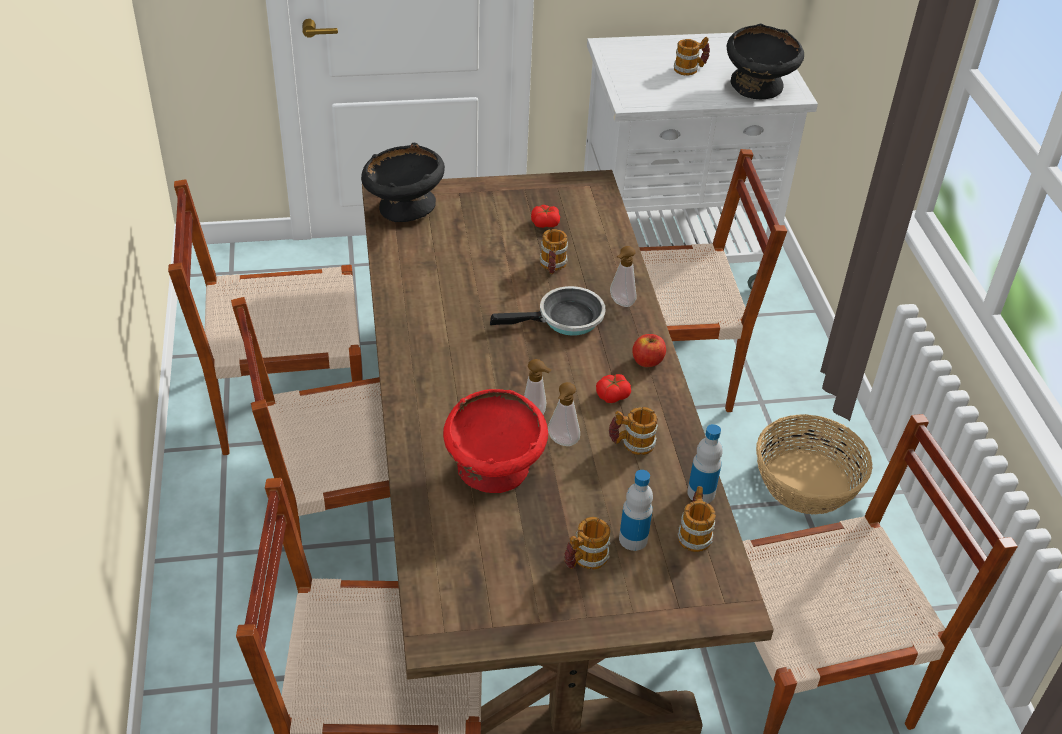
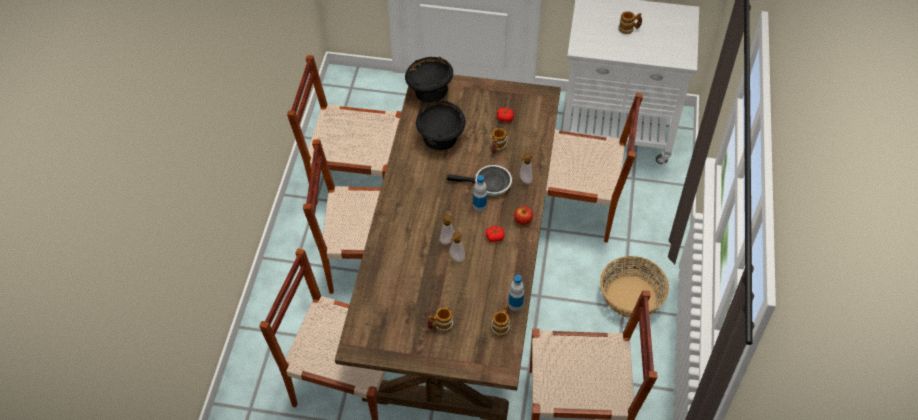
camera: 20 degrees right, 10 degrees up
red bowl [443,389,548,493] -> none
mug [609,407,658,455] -> none
bottle [619,470,653,551] -> bottle moved to [473,175,487,212]
black bowl [727,23,804,100] -> black bowl moved to [416,101,466,150]

